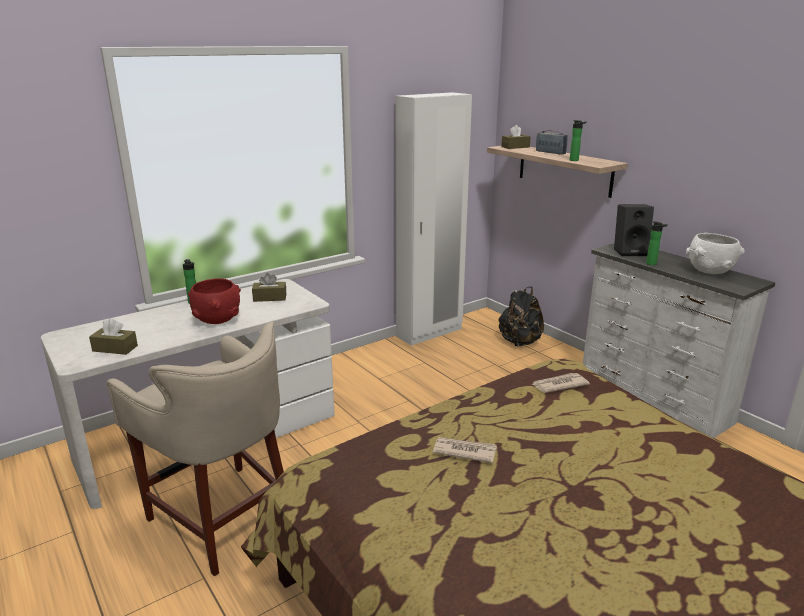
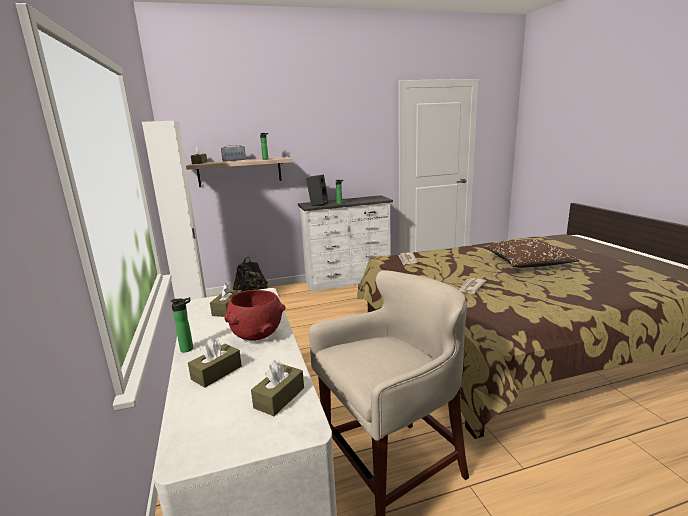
camera: 70 degrees left, 5 degrees down
white bowl [686,233,745,274] -> none
none -> brown tissue box [188,338,242,388]
none -> brown pillow [483,239,579,268]

